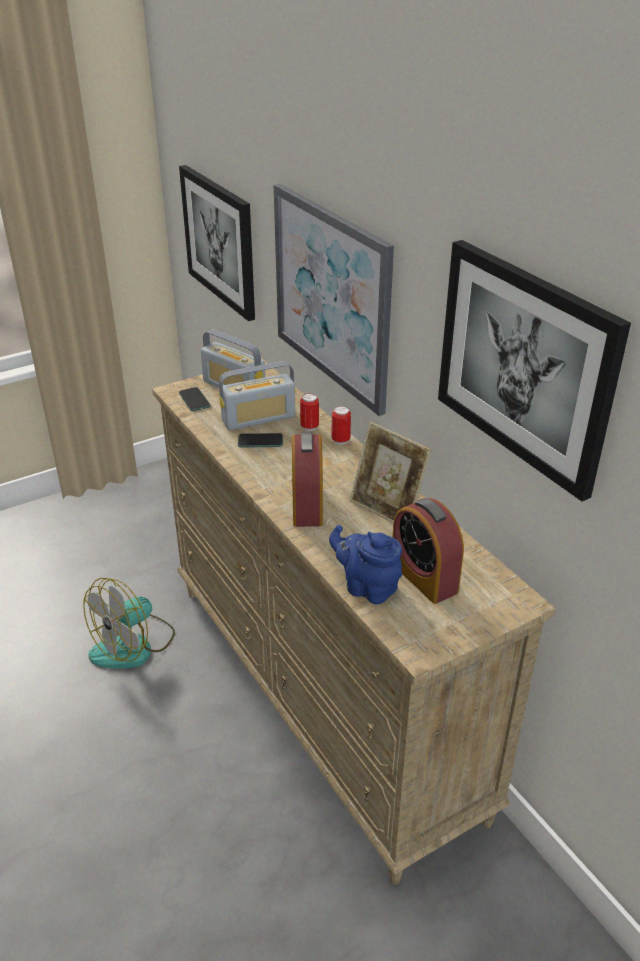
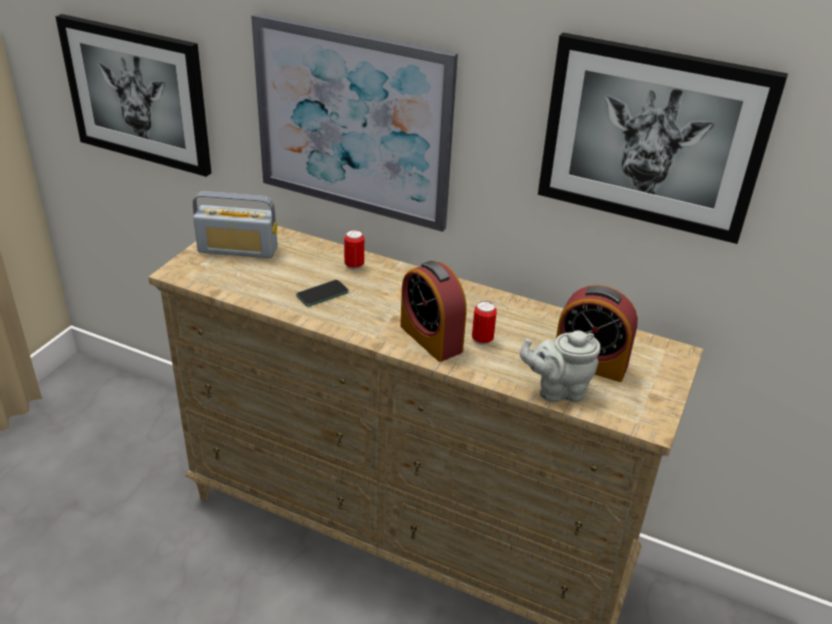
camera: 35 degrees left, 0 degrees up
fan [83,578,175,669] -> none
phone [179,387,211,411] -> none
radio [219,361,296,430] -> none
blue teapot [329,525,402,604] -> grey teapot [520,330,600,402]
can [332,406,351,445] -> can moved to [472,301,497,345]
picture frame [350,421,431,523] -> none

